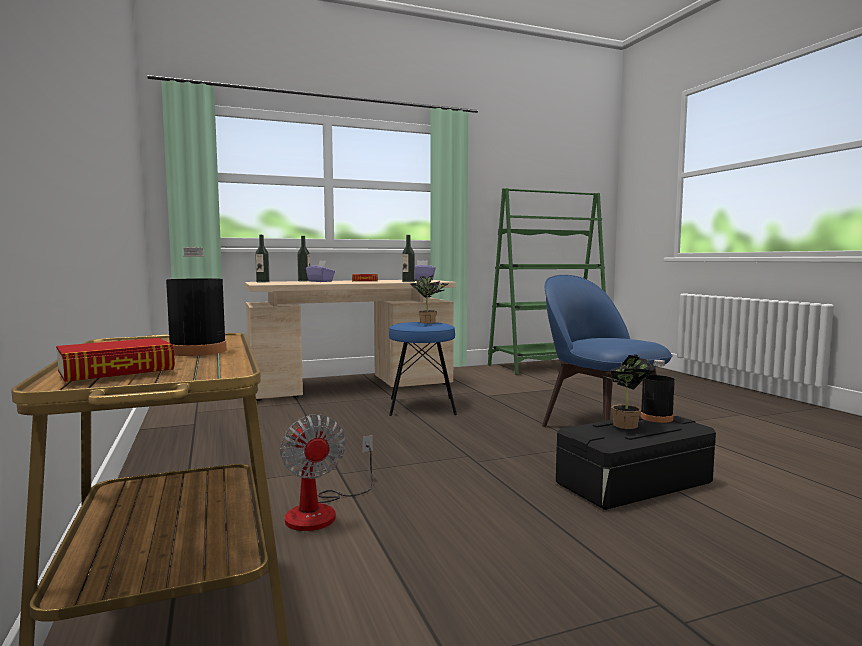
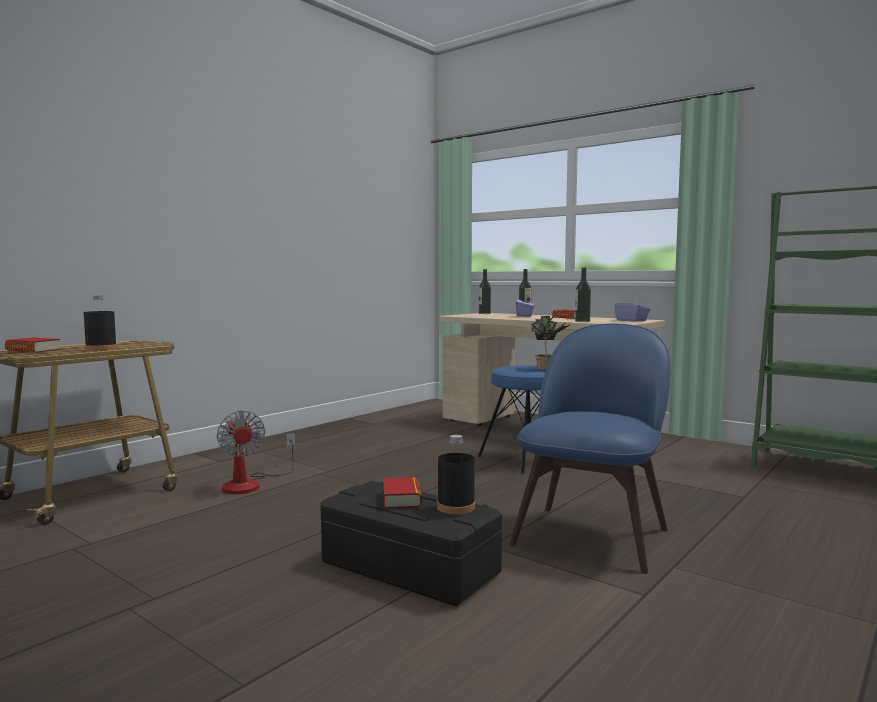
camera: 60 degrees right, 0 degrees up
fan [280,414,373,531] -> fan turned 60 degrees counterclockwise [217,411,295,494]
potted plant [601,354,656,429] -> book [383,477,422,509]

